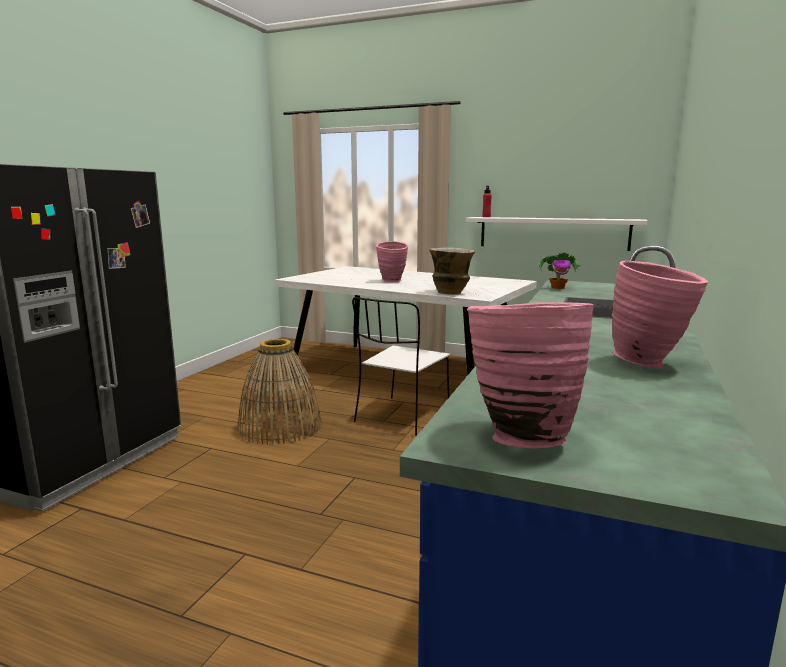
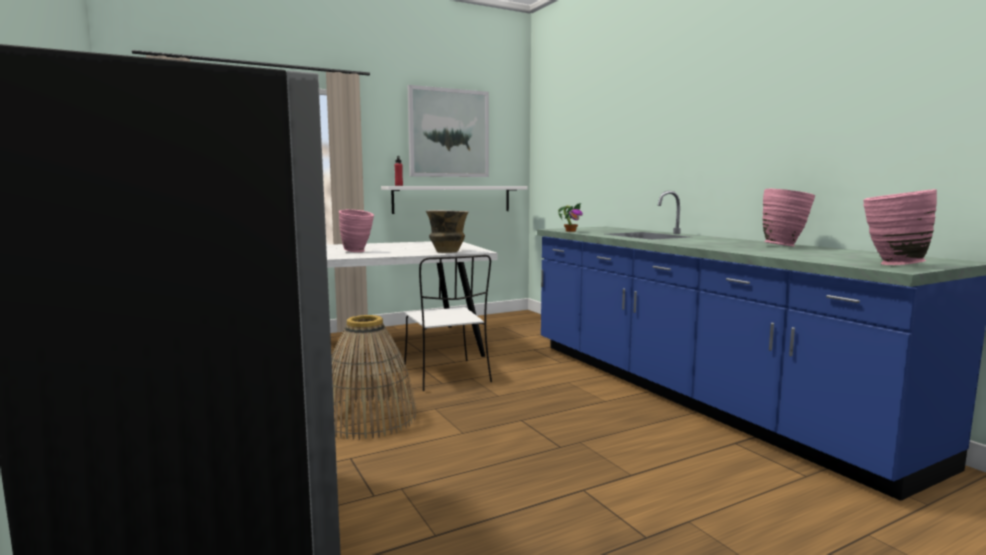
camera: 50 degrees left, 5 degrees down
none -> picture [408,85,489,177]

